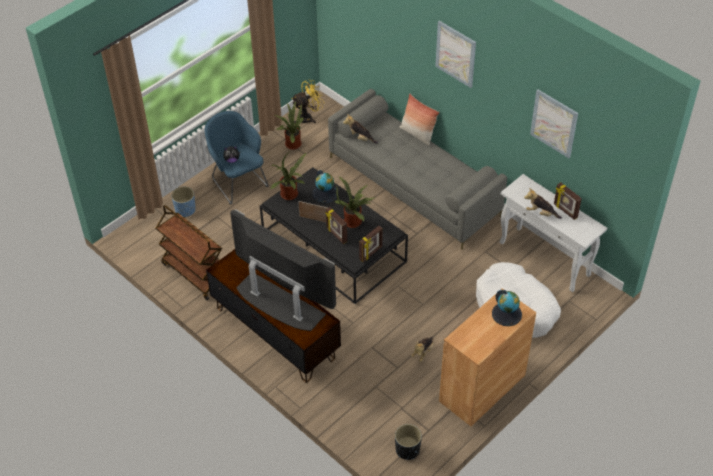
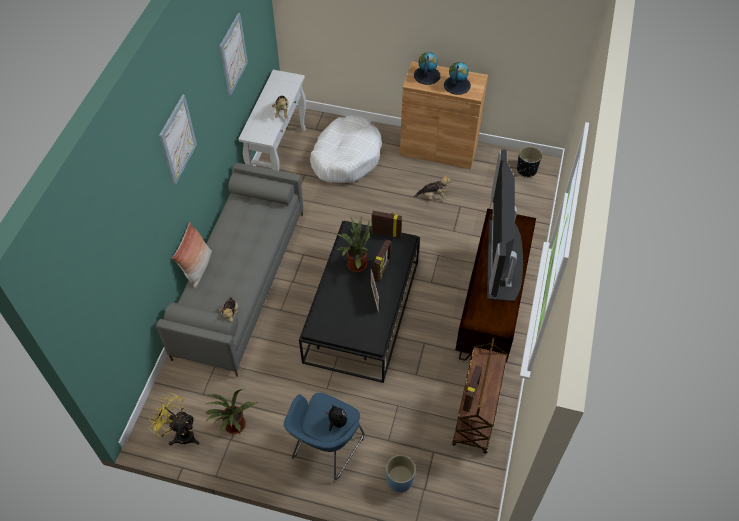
camera: 120 degrees left, 5 degrees up
potted plant [270,152,306,200] -> none
globe [312,170,337,203] -> globe moved to [444,62,471,95]
picture frame [554,182,582,220] -> picture frame moved to [463,365,482,412]

